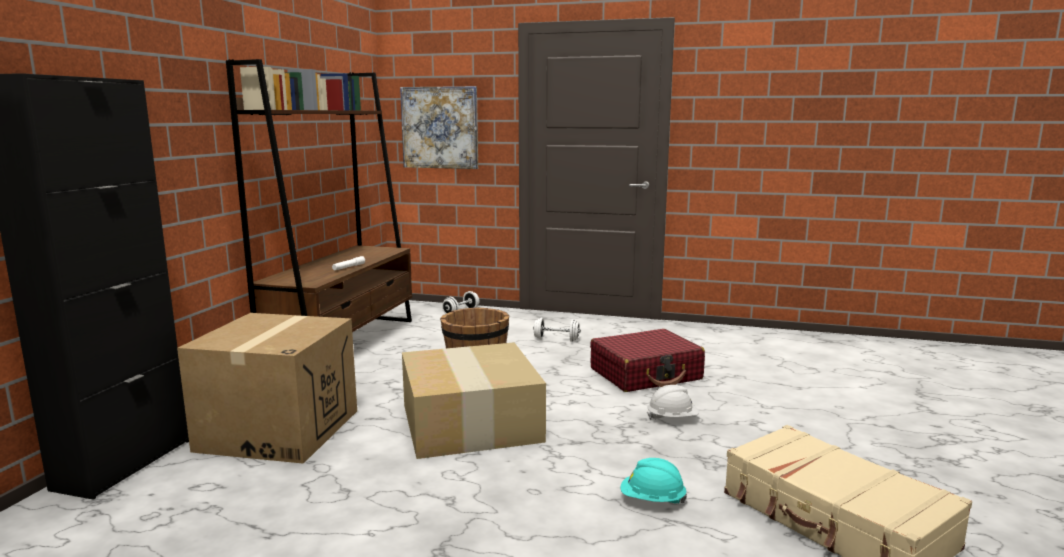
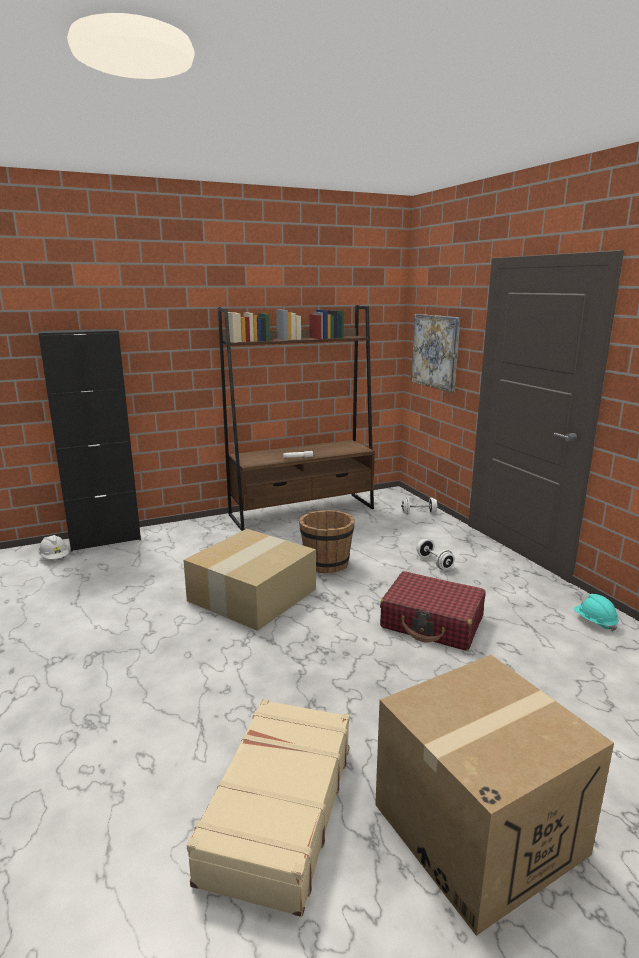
camera: 50 degrees right, 5 degrees up
cardboard box [177,313,357,464] -> cardboard box moved to [375,655,614,936]
turquoise hard hat [621,458,687,504] -> turquoise hard hat moved to [574,594,619,632]
white hard hat [647,385,699,420] -> white hard hat moved to [38,535,69,559]

